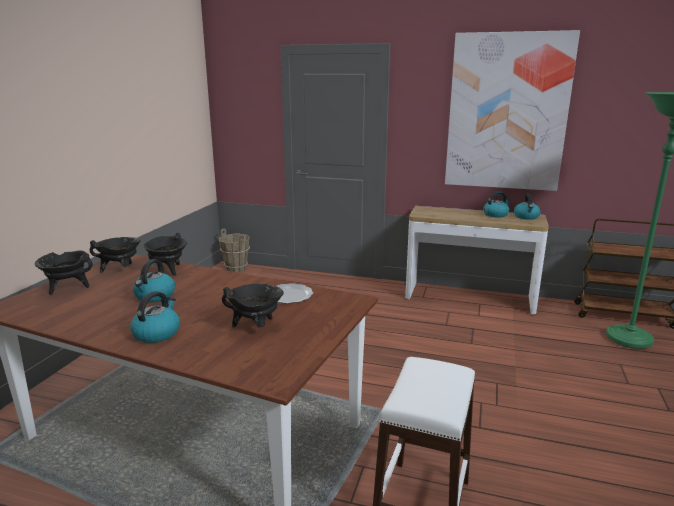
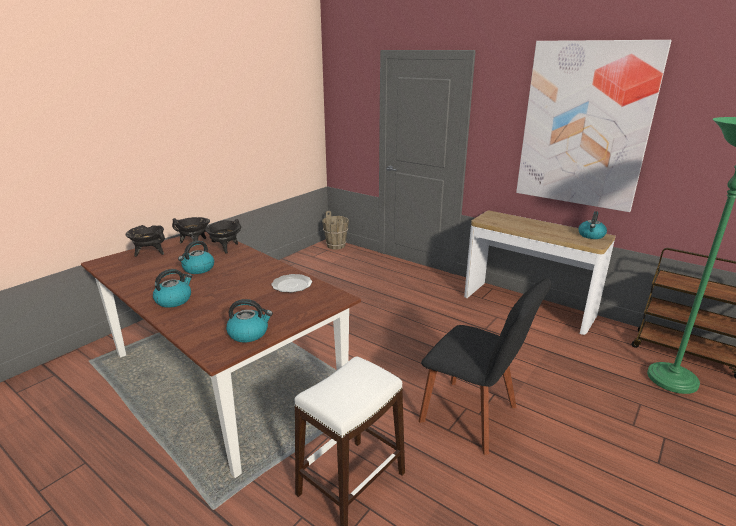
camera: 20 degrees right, 5 degrees up
black cooking pot [222,284,284,328] -> none
kettle [483,192,511,217] -> kettle moved to [226,299,273,343]
none -> black chair [419,278,551,455]

